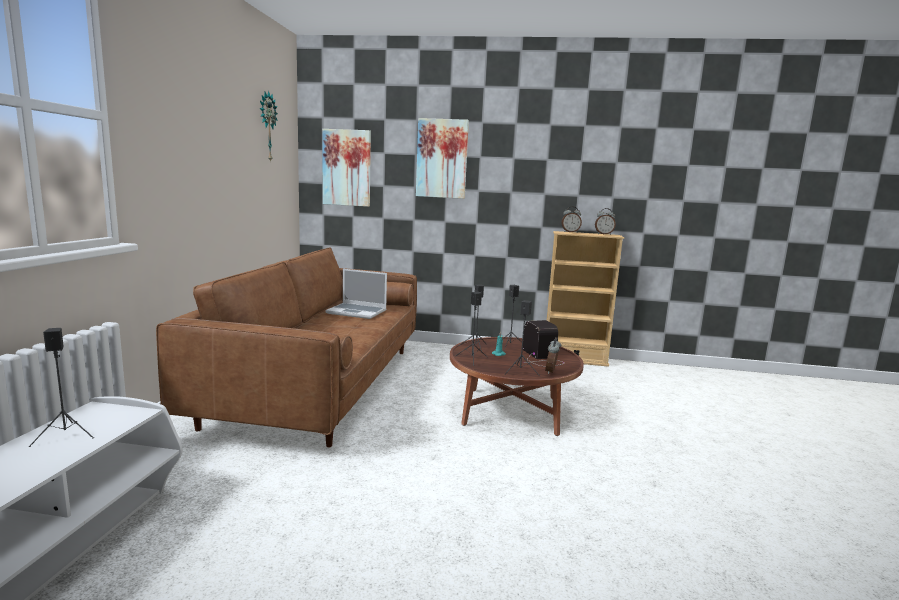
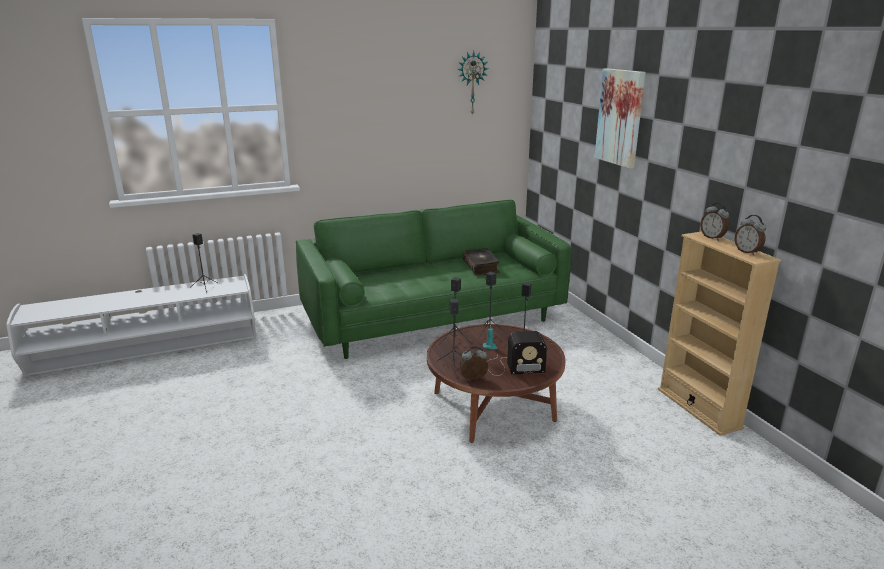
camera: 60 degrees right, 10 degrees up
brown sofa [156,247,417,447] -> green sofa [296,200,572,359]
picture [322,129,371,207] -> none
laptop [325,269,387,319] -> book [462,248,500,276]
radio [523,320,564,366] -> radio turned 45 degrees clockwise [488,331,547,376]

